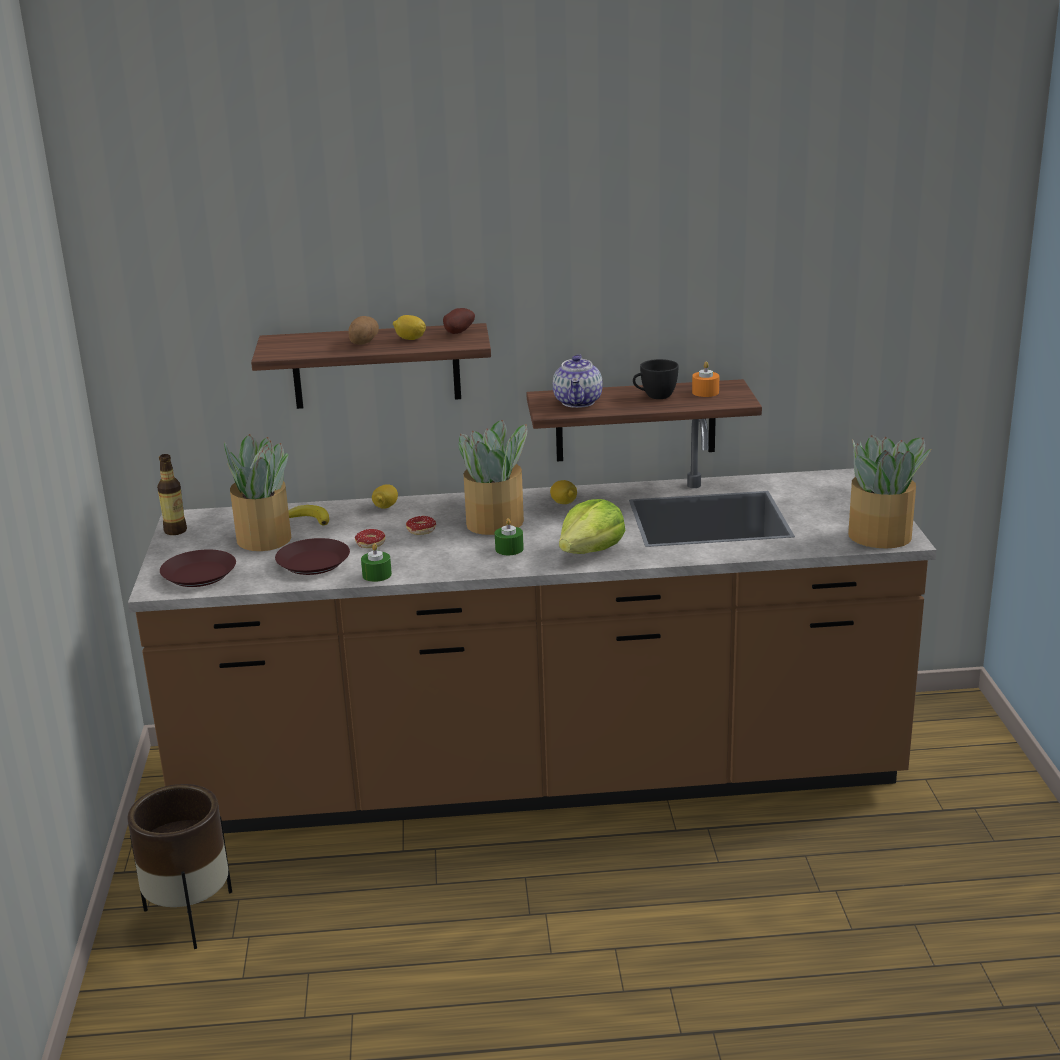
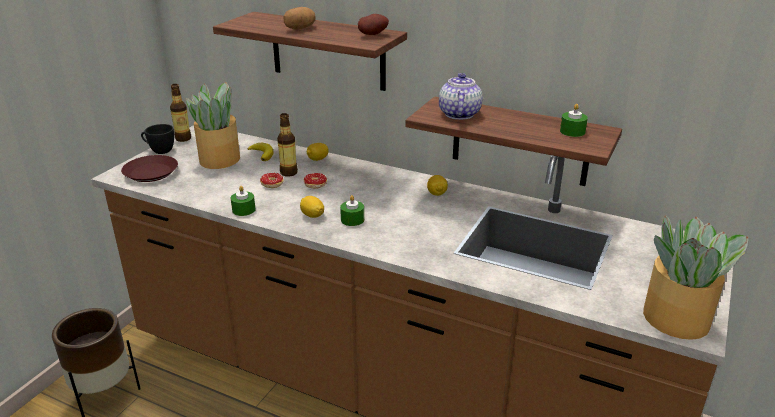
camera: 30 degrees right, 5 degrees up
brown plate [275,538,350,575] -> none
lemon [393,315,426,340] -> lemon moved to [300,196,324,218]
potted plant [459,420,527,535] -> none
teapot [553,354,603,408] -> teapot turned 150 degrees clockwise [439,73,483,120]
lettuce [559,499,626,554] -> none
black cup [633,359,679,399] -> black cup moved to [141,124,174,154]
orange candle [692,362,719,397] -> green candle [560,104,588,137]
none -> bottle [277,113,298,177]

